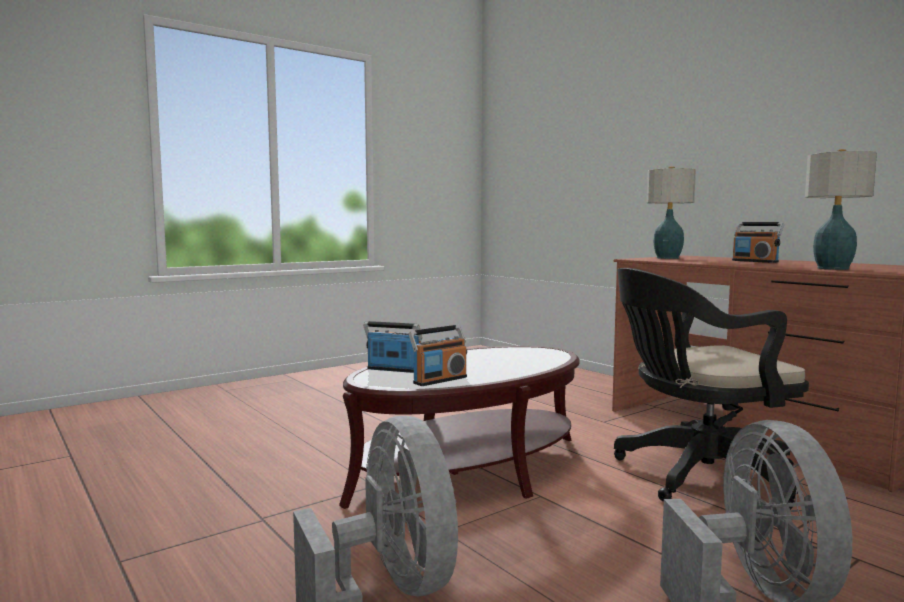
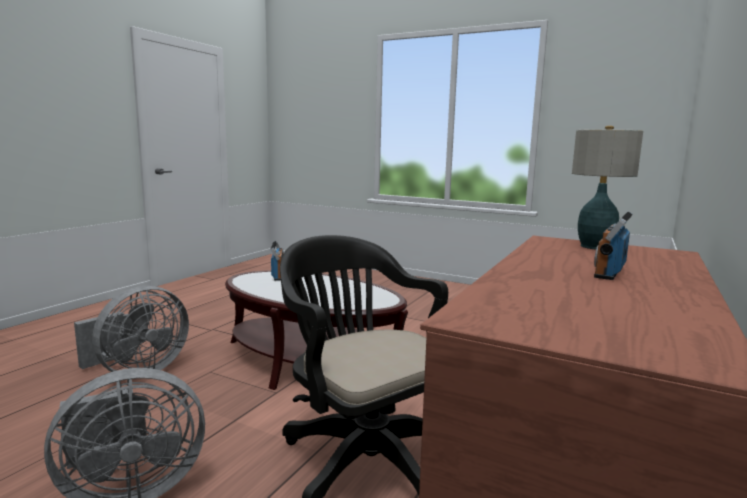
camera: 65 degrees right, 5 degrees up
radio [409,325,467,386] -> none
table lamp [805,149,877,270] -> none

